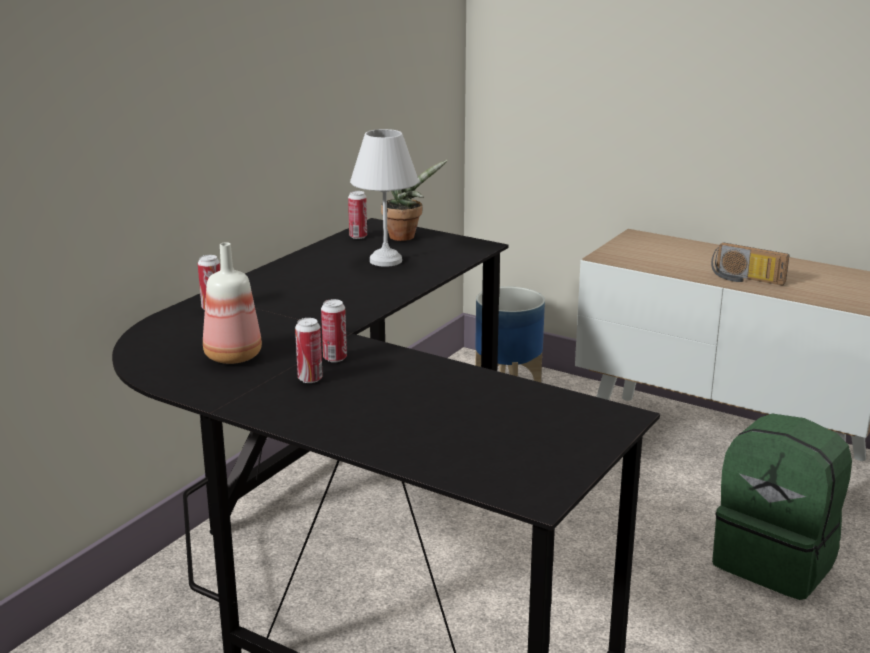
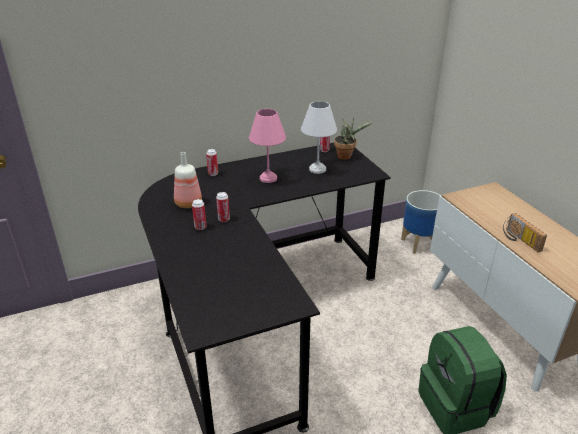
camera: 35 degrees right, 10 degrees up
none -> pink table lamp [249,109,286,183]

